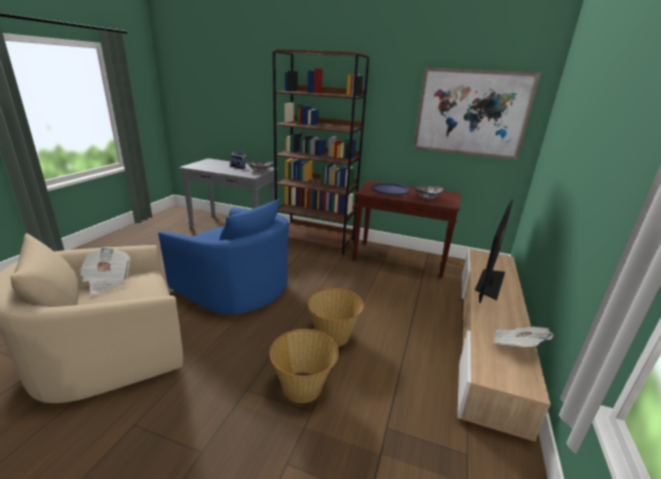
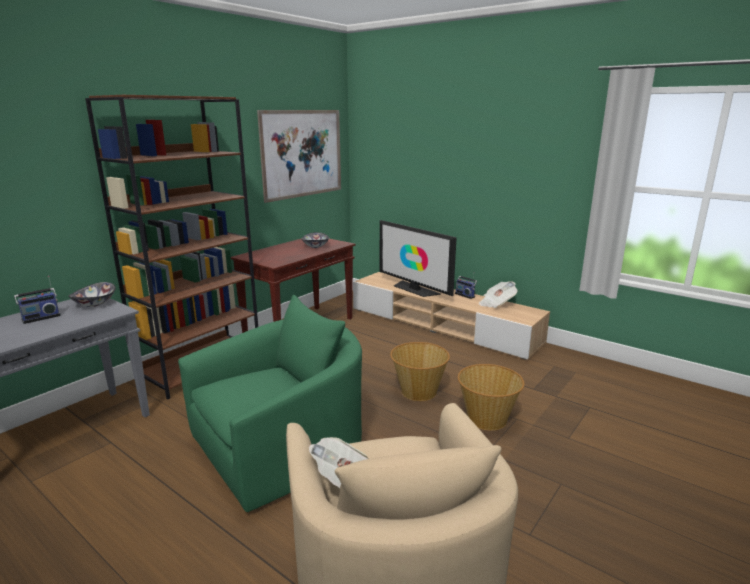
camera: 70 degrees left, 5 degrees down
blue armchair [158,199,289,314] -> green armchair [178,295,362,512]
blue tray [372,183,410,195] -> none
none -> radio [455,272,477,299]

